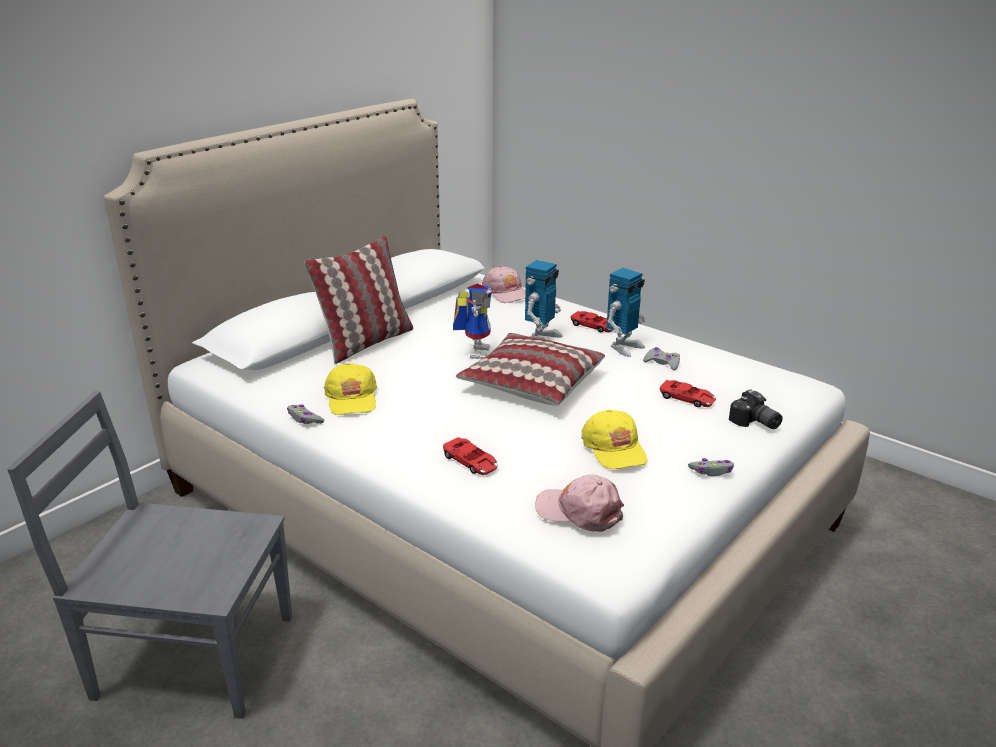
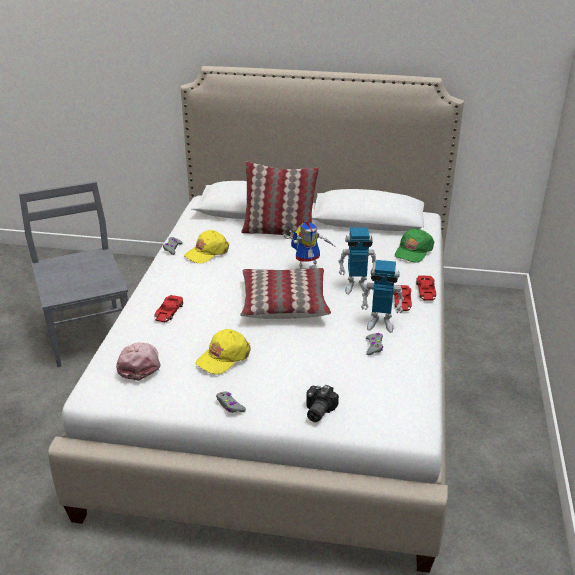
camera: 60 degrees right, 5 degrees up
pink cap [482,266,525,303] -> green cap [395,229,434,263]
red toy car [660,380,716,407] -> red toy car moved to [416,275,436,301]

